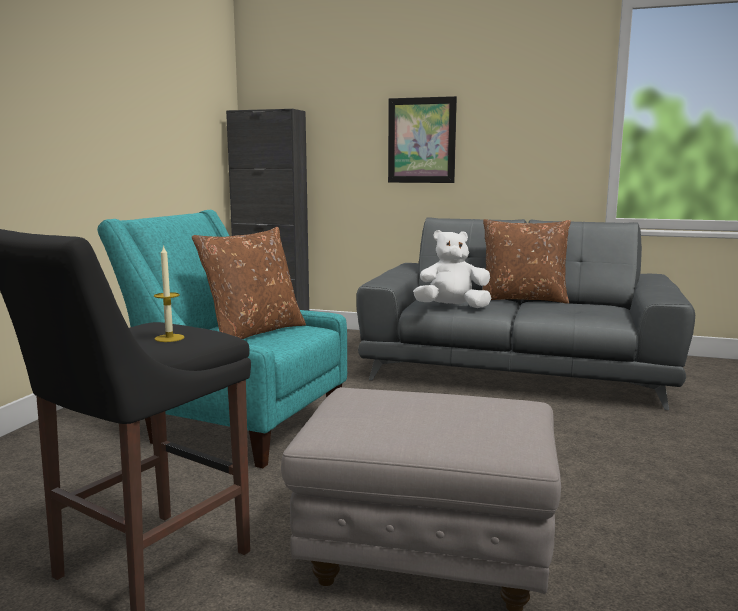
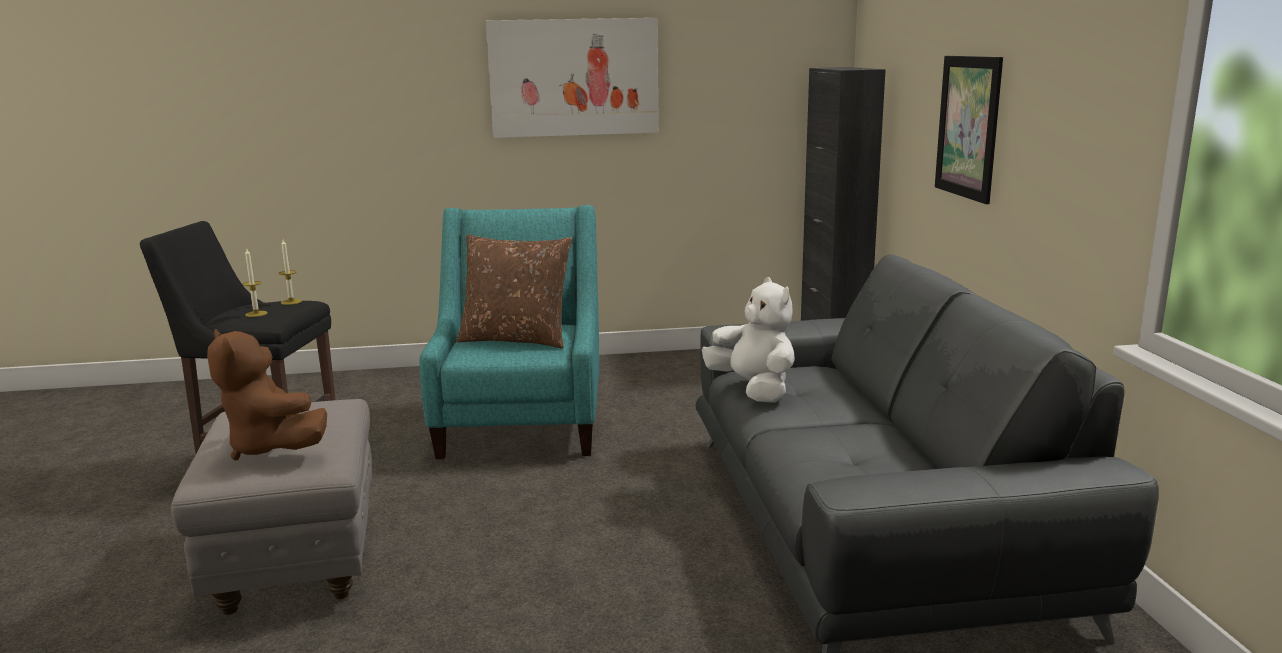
camera: 65 degrees right, 5 degrees up
brown pillow [482,219,571,304] -> none
none -> brown plush toy [207,329,327,460]
none -> candle [278,240,302,305]
none -> picture [486,18,659,138]

